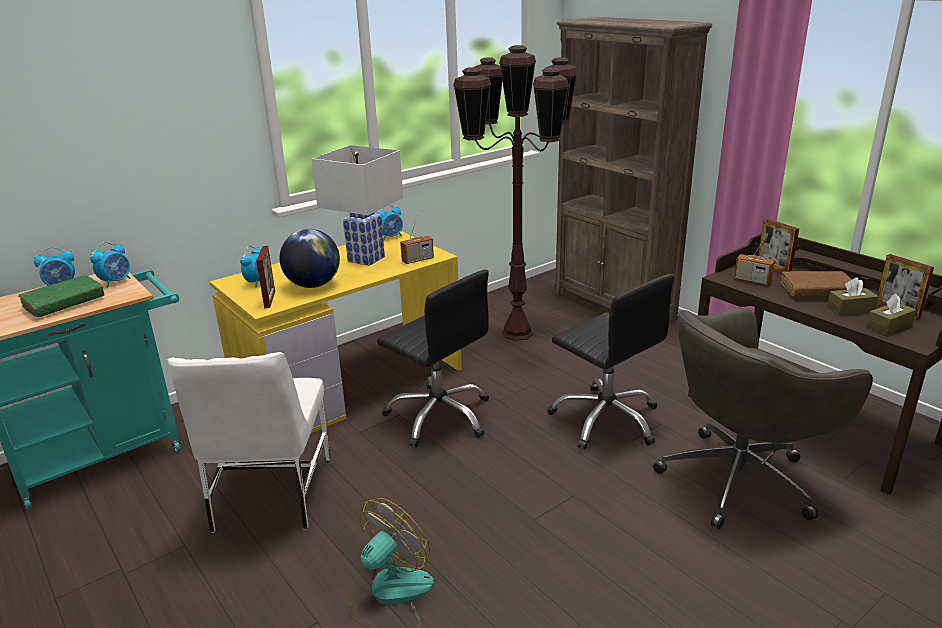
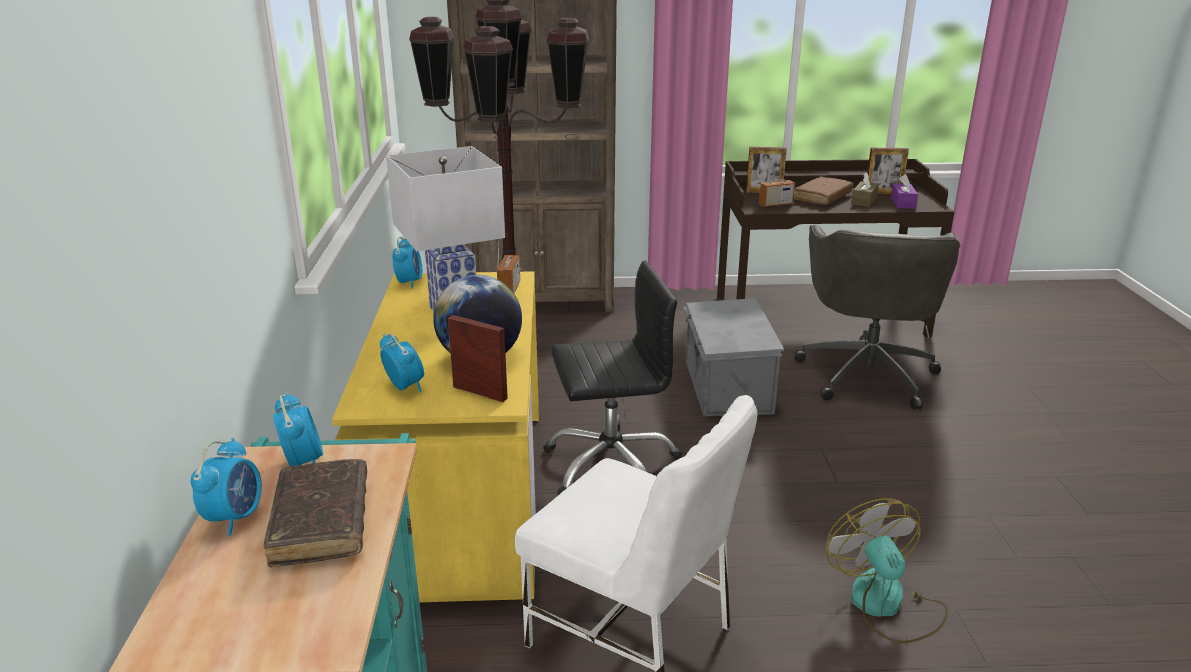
camera: 55 degrees left, 0 degrees up
green book [18,275,105,317] -> brown book [264,459,367,567]
black office chair [547,274,675,449] -> grey storage box [683,298,784,417]
brown tissue box [866,294,916,336] -> purple tissue box [891,174,918,209]

